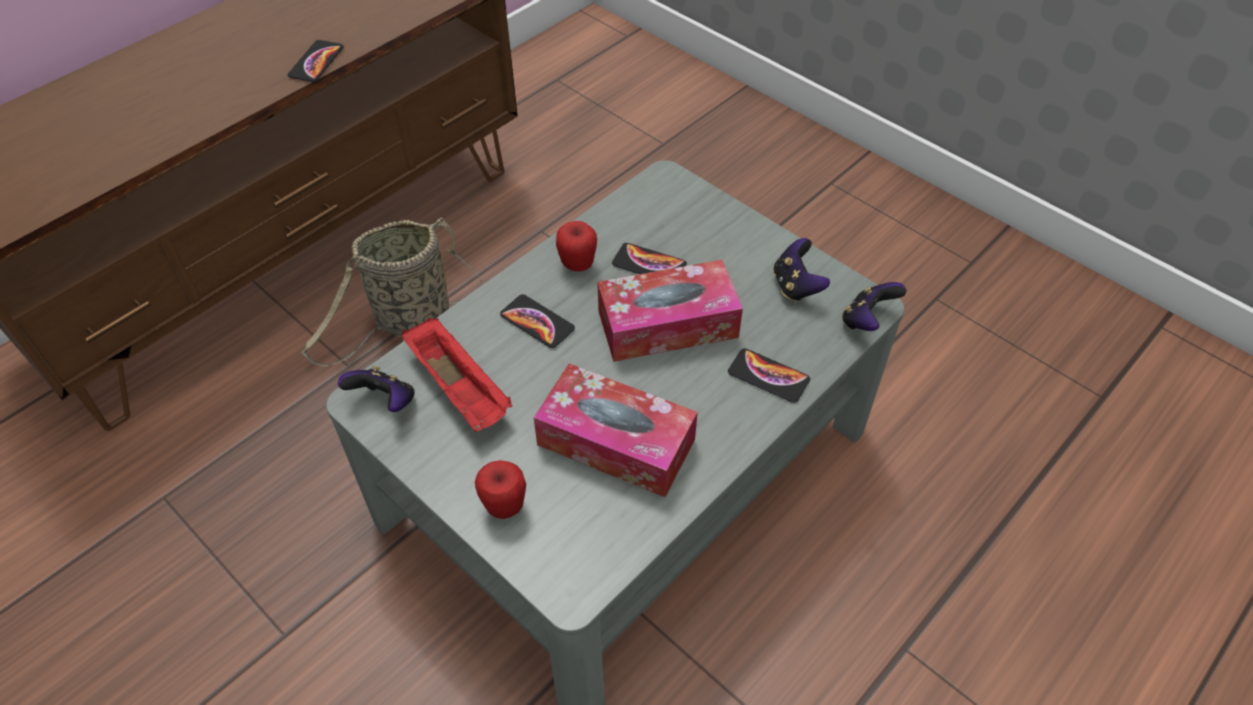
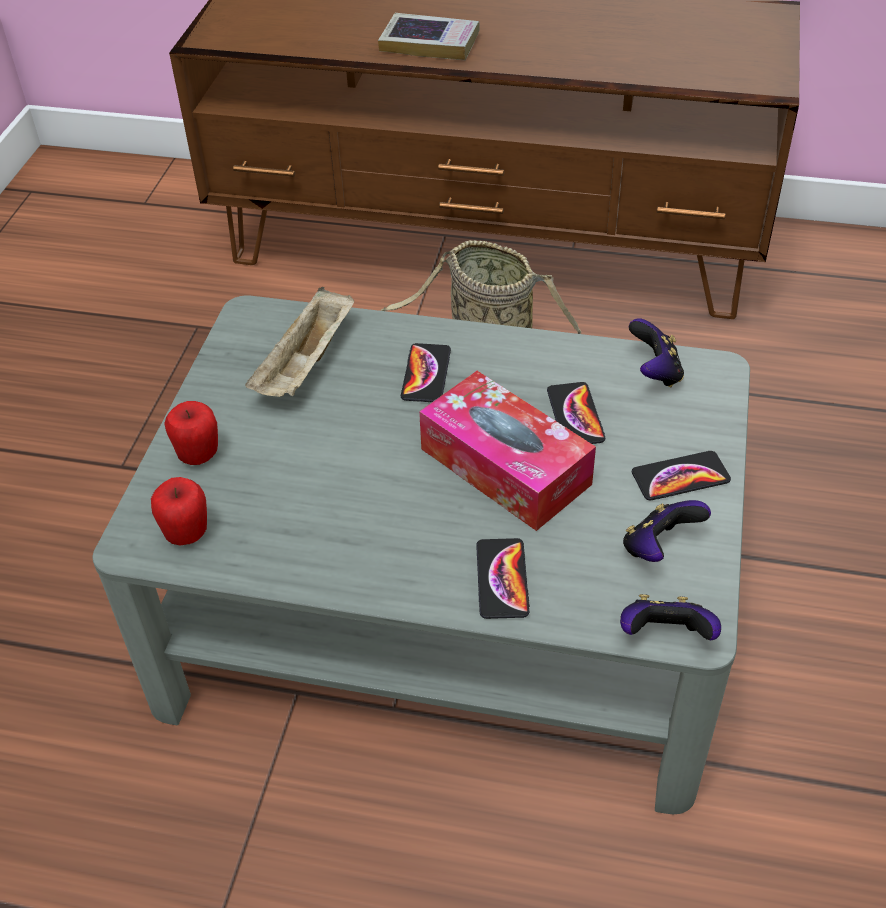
camera: 60 degrees right, 5 degrees down
phone [288,40,343,82] -> phone moved to [632,451,731,500]
game controller [338,366,415,412] -> game controller moved to [629,319,684,387]
red tray [401,318,512,432] -> beige tray [245,287,354,397]
tissue box [534,363,698,497] -> none
apple [556,221,597,272] -> apple moved to [151,477,207,546]
none -> book [378,13,480,60]

